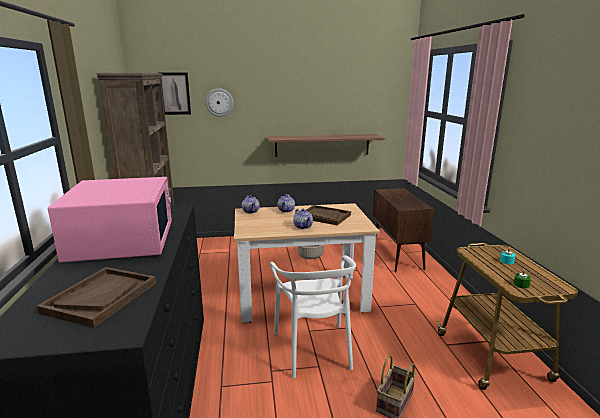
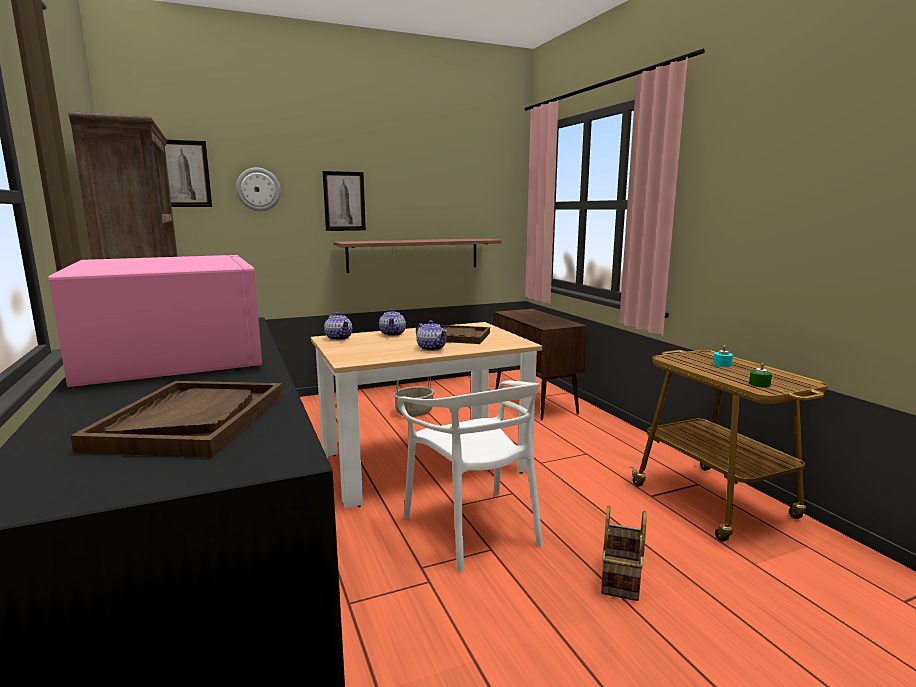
camera: 15 degrees left, 5 degrees down
none -> picture [323,171,366,231]

